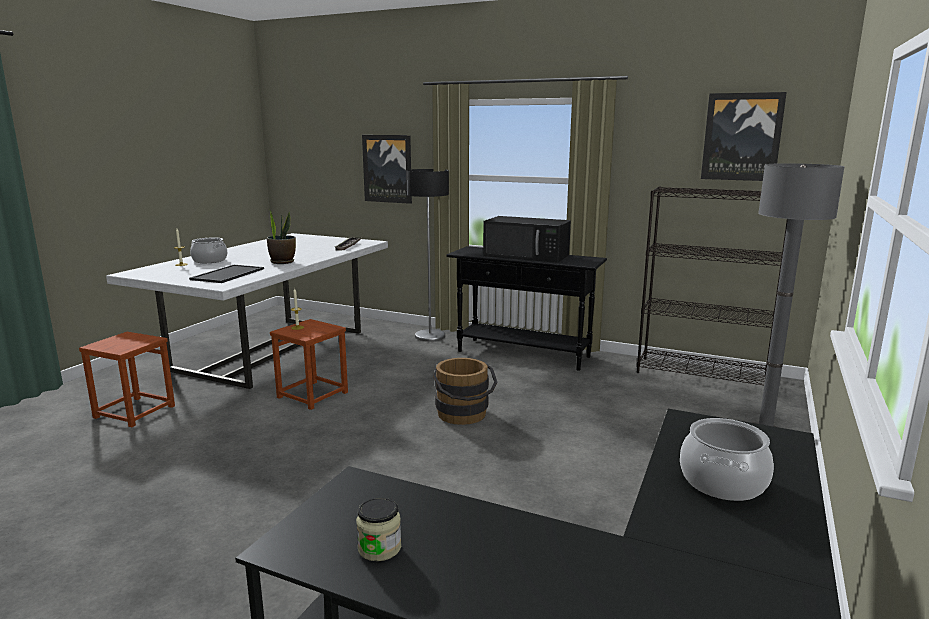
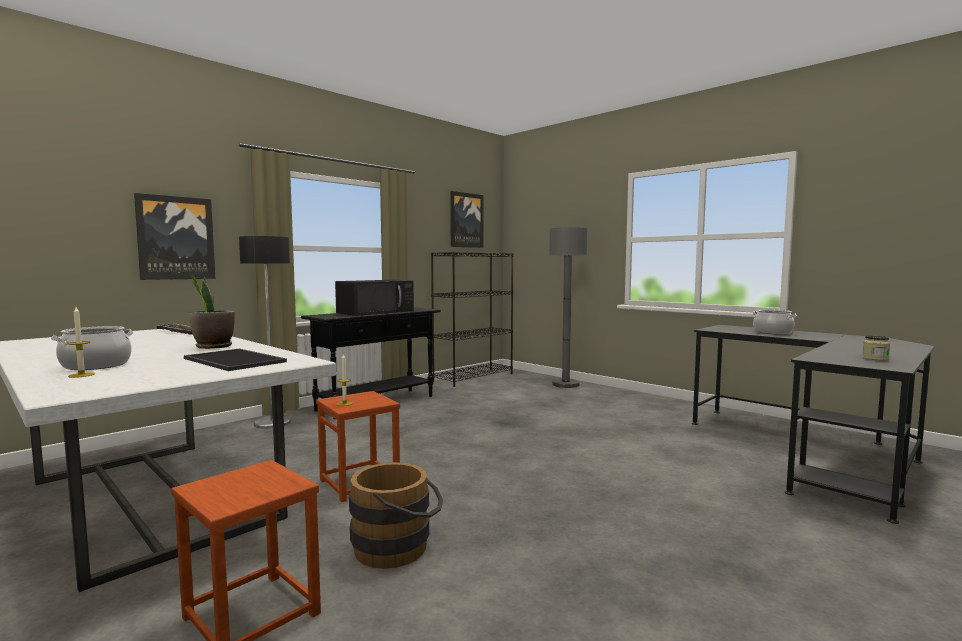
camera: 70 degrees left, 10 degrees down
brown bucket [433,358,497,425] -> brown bucket moved to [349,462,443,569]

